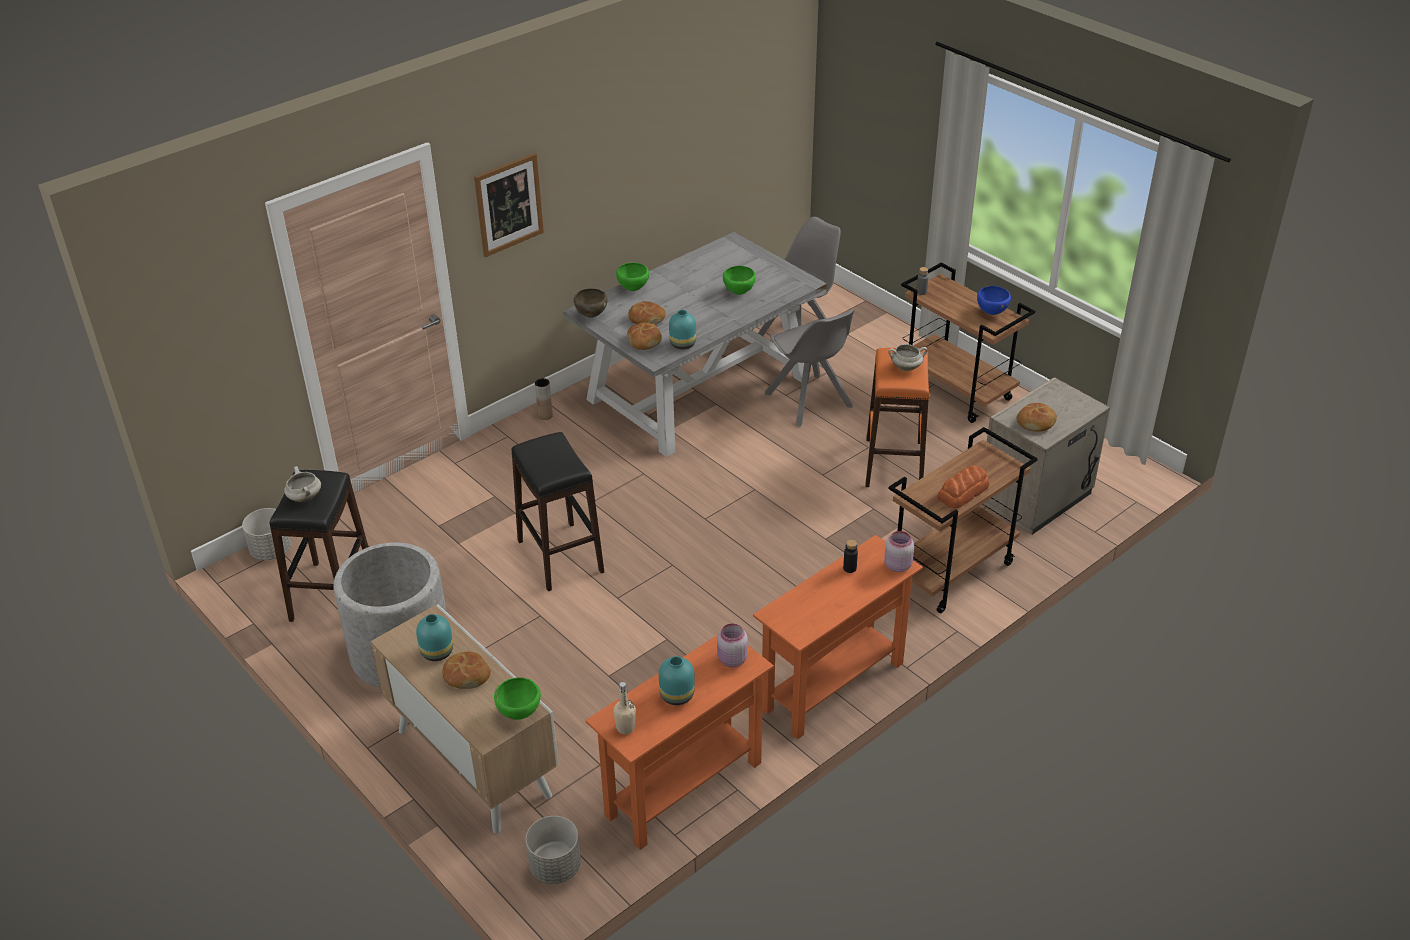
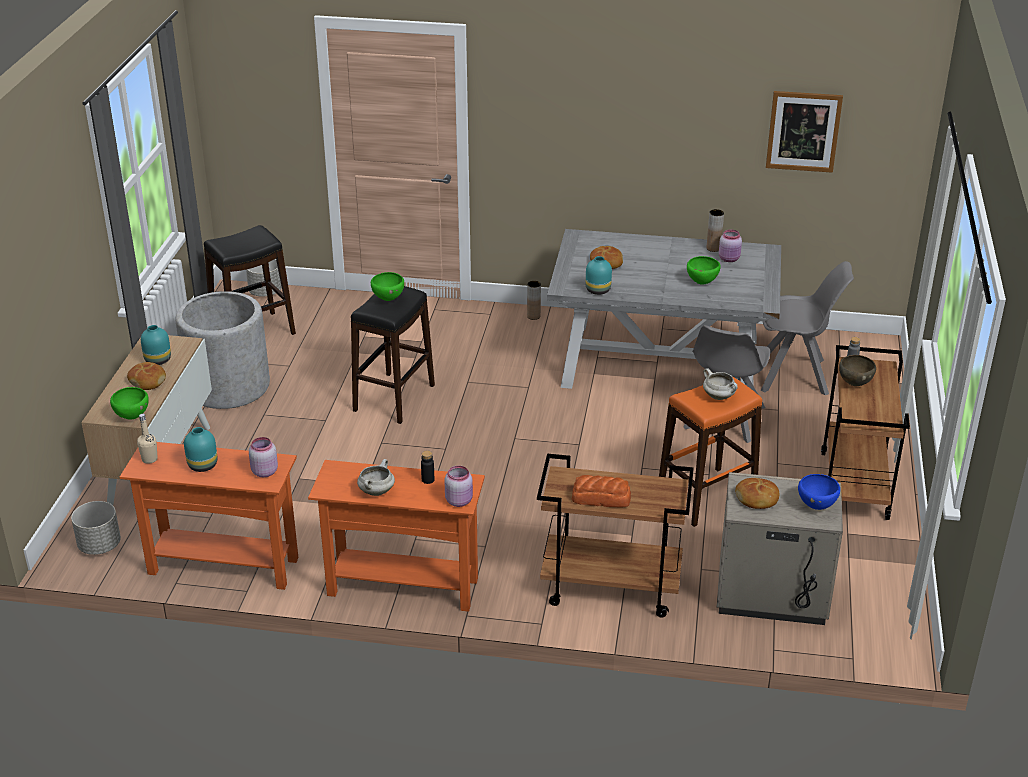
camera: 50 degrees right, 5 degrees down
white cooking pot [284,466,321,502] -> white cooking pot moved to [357,459,395,496]
picture [474,153,544,257] -> picture moved to [766,91,843,173]
brown bowl [574,288,607,318] -> brown bowl moved to [839,355,876,386]
green bowl [616,263,649,291] -> green bowl moved to [371,272,404,301]
bread [627,322,662,350] -> none
blue bowl [977,286,1011,315] -> blue bowl moved to [798,474,840,510]
none -> brown vase [707,209,724,252]
none -> pink jar [719,229,742,262]

